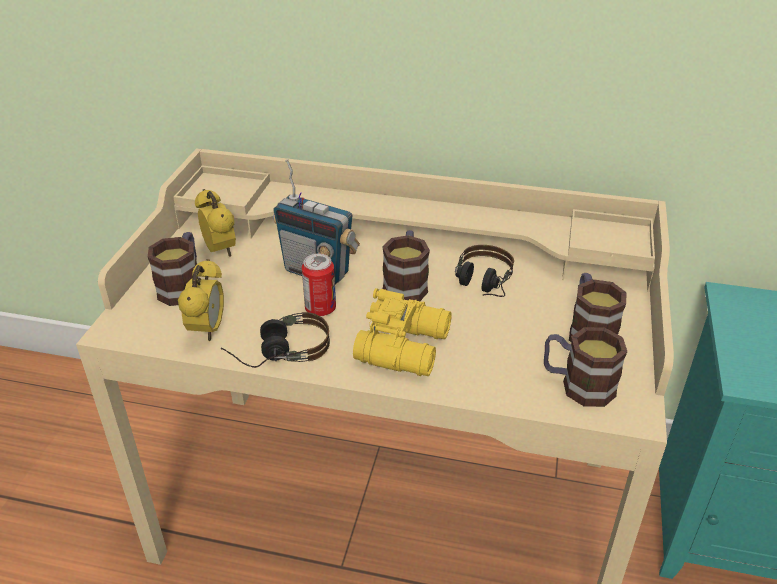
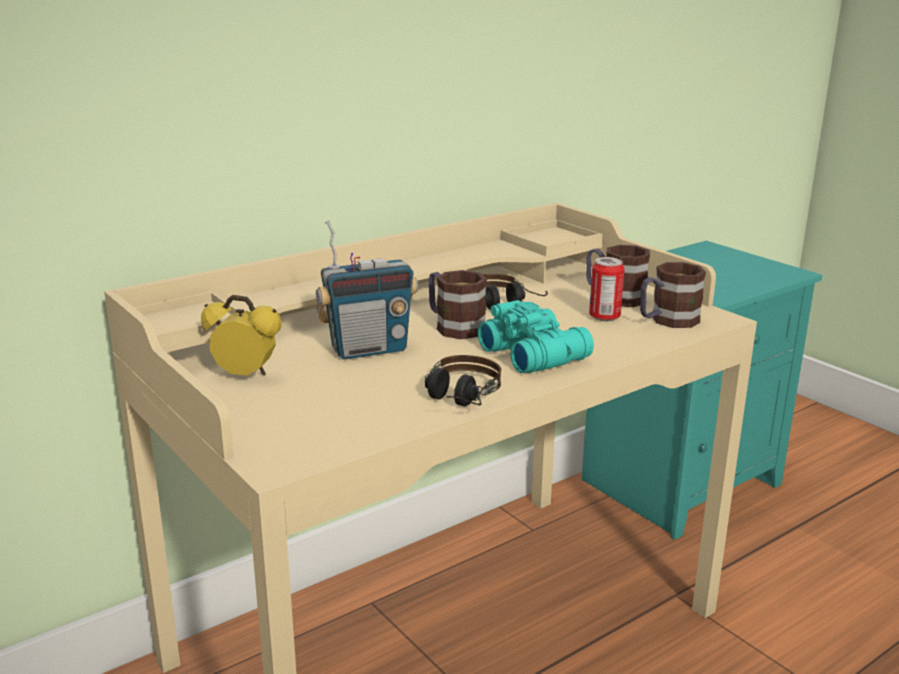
camera: 50 degrees left, 15 degrees down
mug [148,232,199,306] -> none
alarm clock [178,259,224,341] -> none
can [302,254,336,316] -> can moved to [589,257,625,321]
yellow binoculars [353,288,452,376] -> turquoise binoculars [478,300,594,373]

